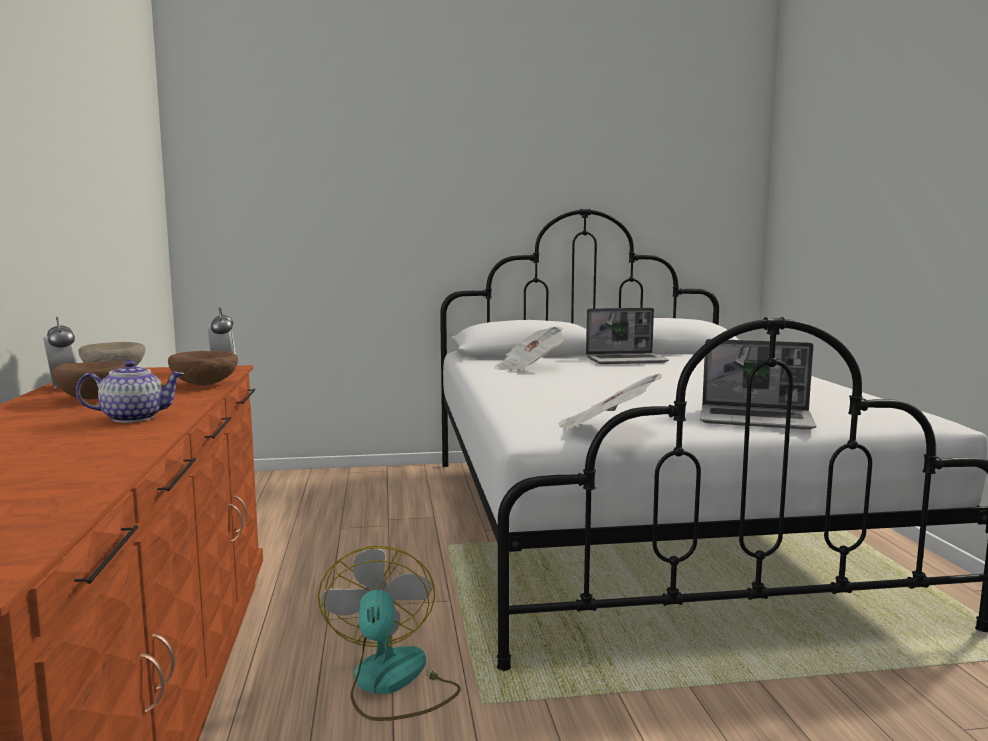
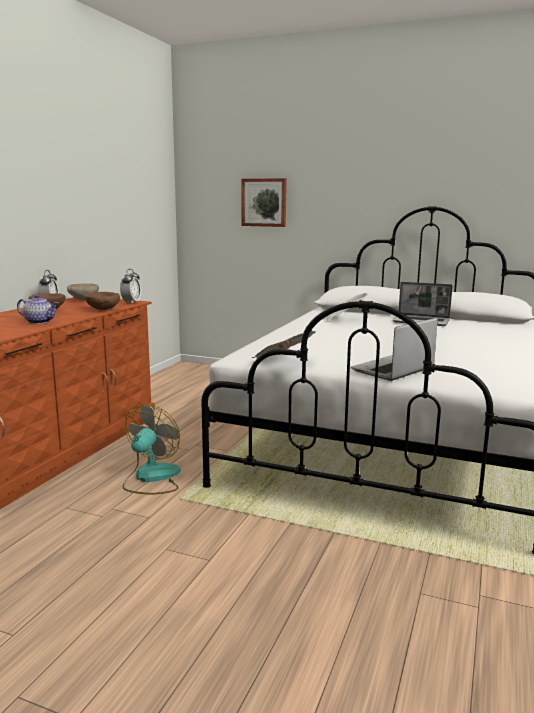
camera: 30 degrees right, 5 degrees up
laptop [700,339,816,430] -> laptop turned 90 degrees clockwise [350,318,438,381]
none -> picture [242,178,287,227]

